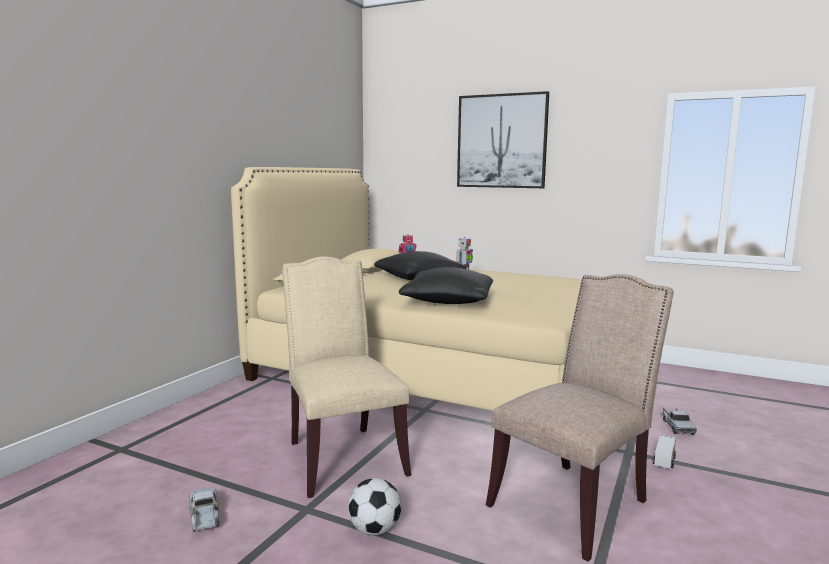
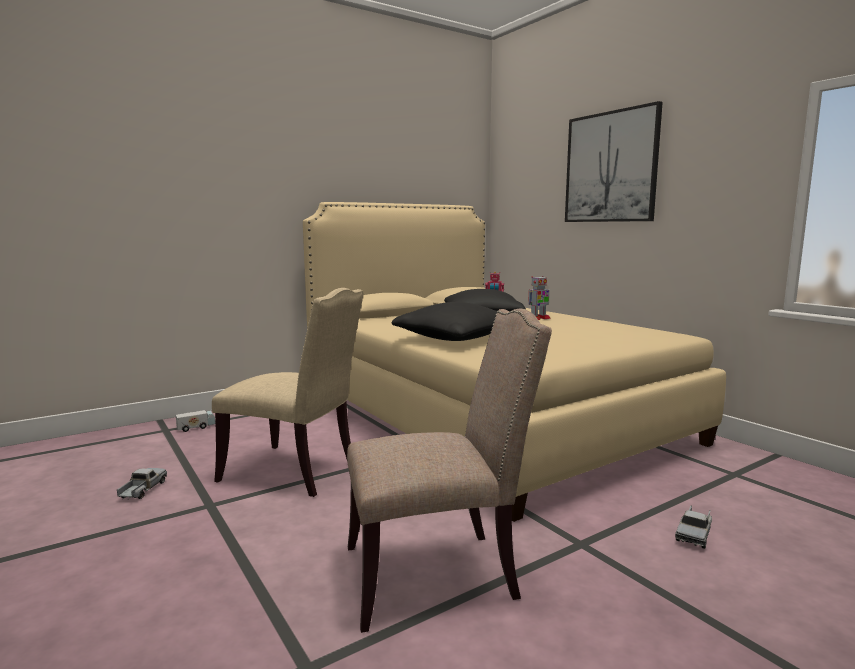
camera: 30 degrees right, 0 degrees up
beige chair [282,256,411,498] -> beige chair turned 105 degrees clockwise [212,288,363,497]
football [348,478,401,535] -> none
toy truck [653,435,676,469] -> toy truck moved to [176,410,215,432]

